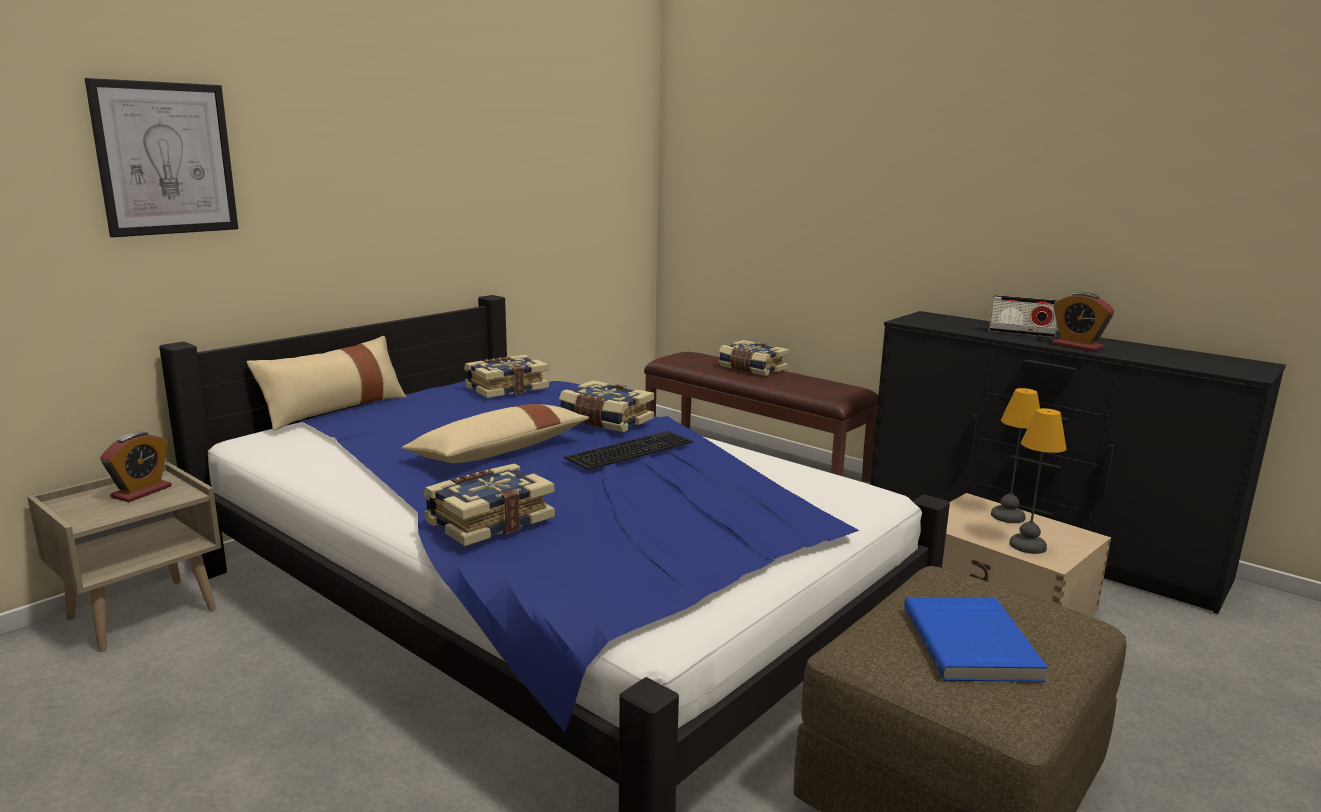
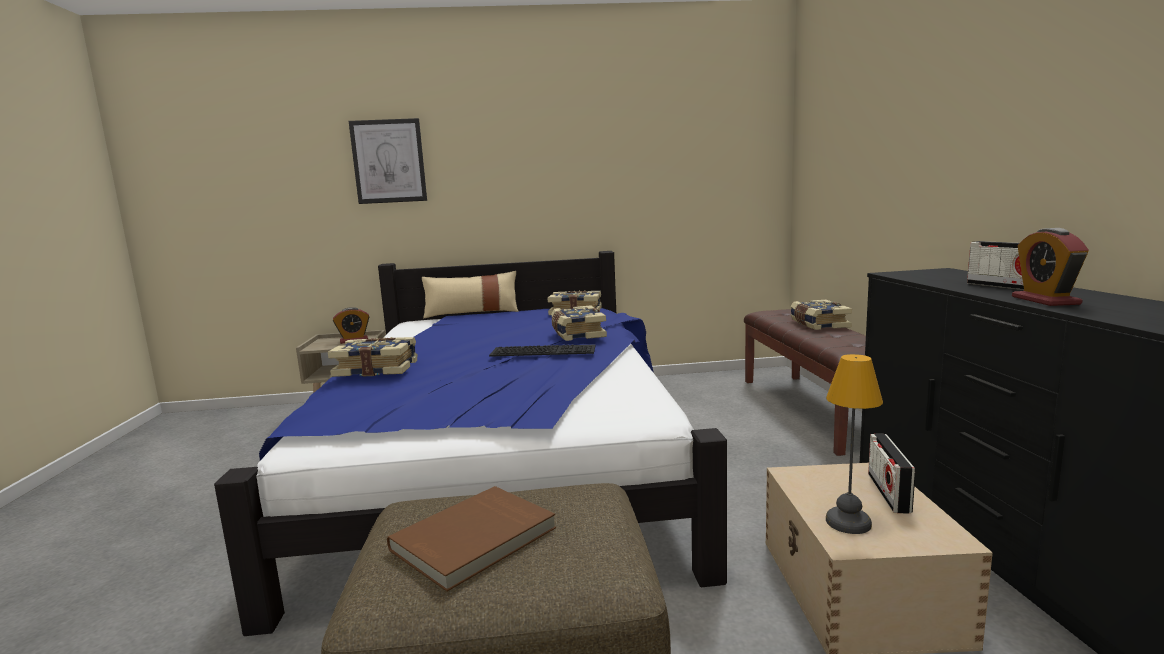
camera: 45 degrees right, 5 degrees down
beige pillow [402,404,589,463] -> none
blue book [904,597,1048,682] -> brown book [387,486,556,591]
table lamp [991,388,1040,523] -> radio [868,434,915,514]

